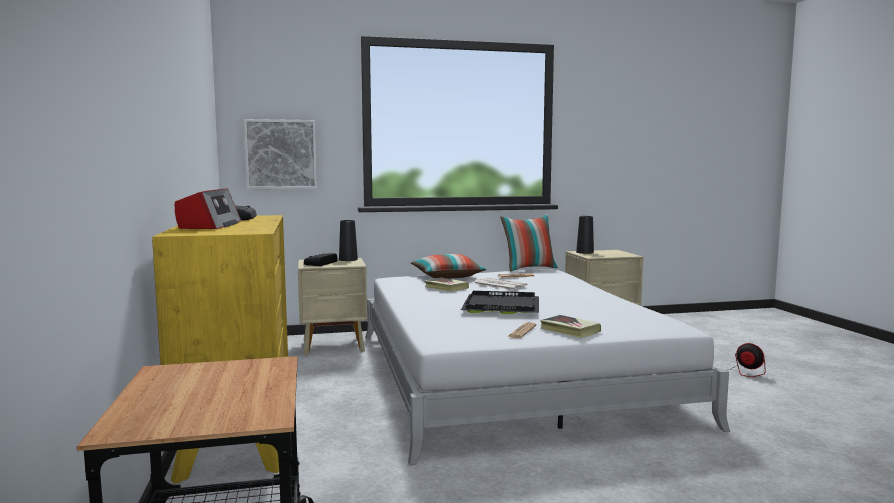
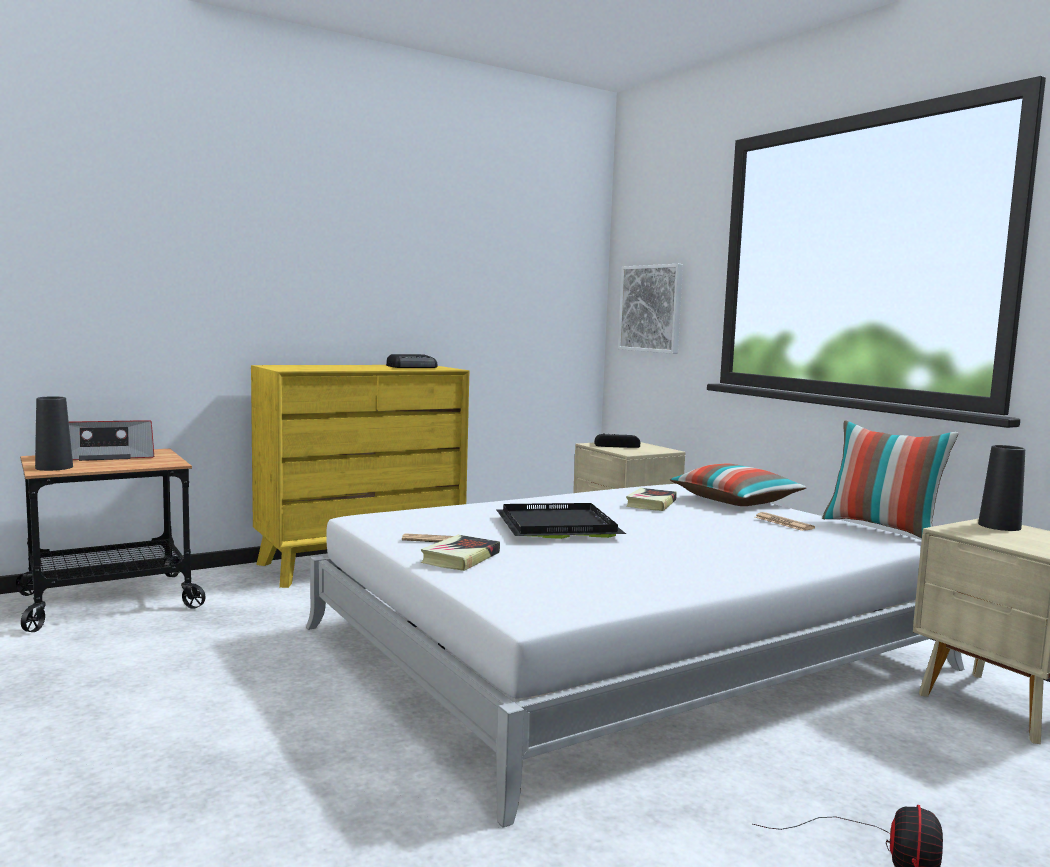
camera: 70 degrees right, 0 degrees up
radio [175,189,241,229] -> radio moved to [69,420,154,461]
black vase [339,220,358,261] -> black vase moved to [35,396,73,471]
newspaper [474,278,528,290] -> none

